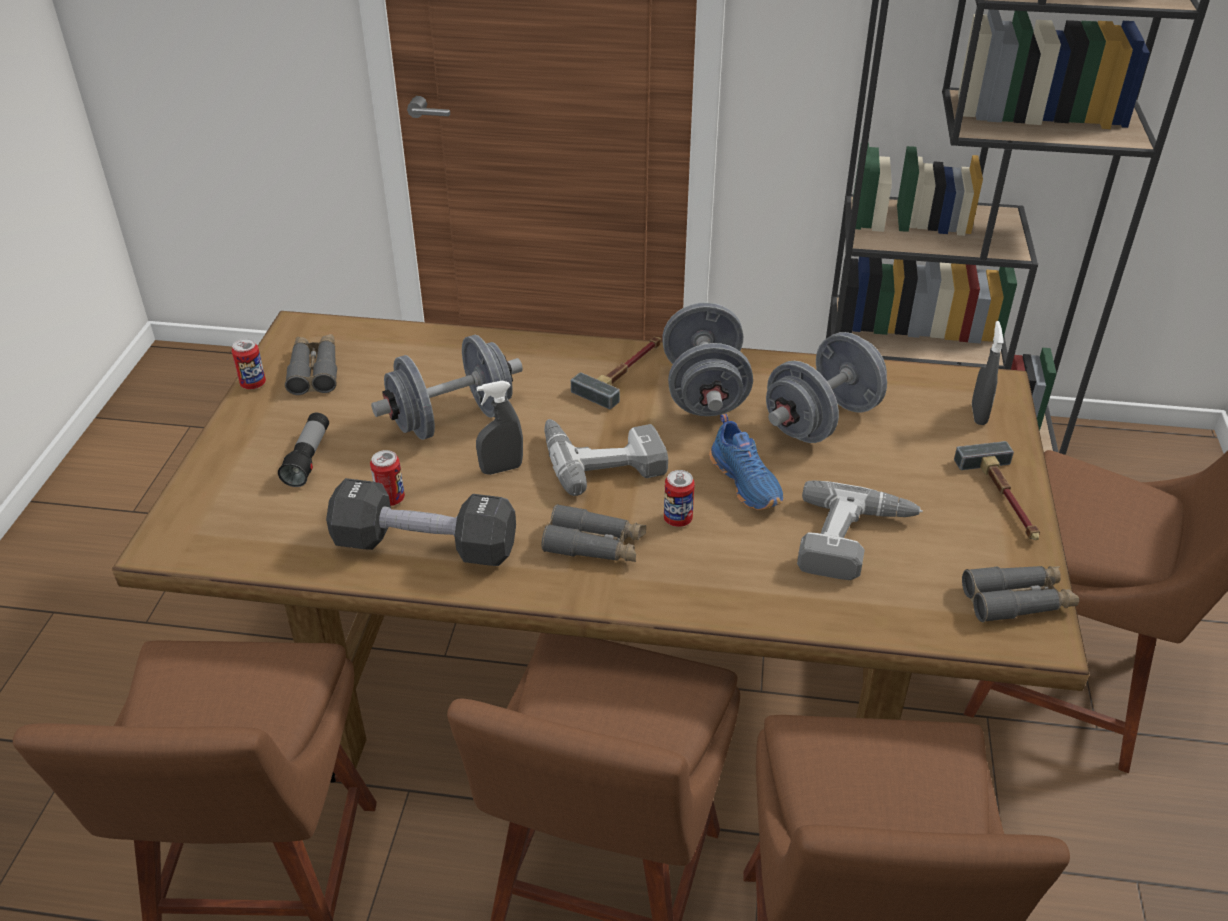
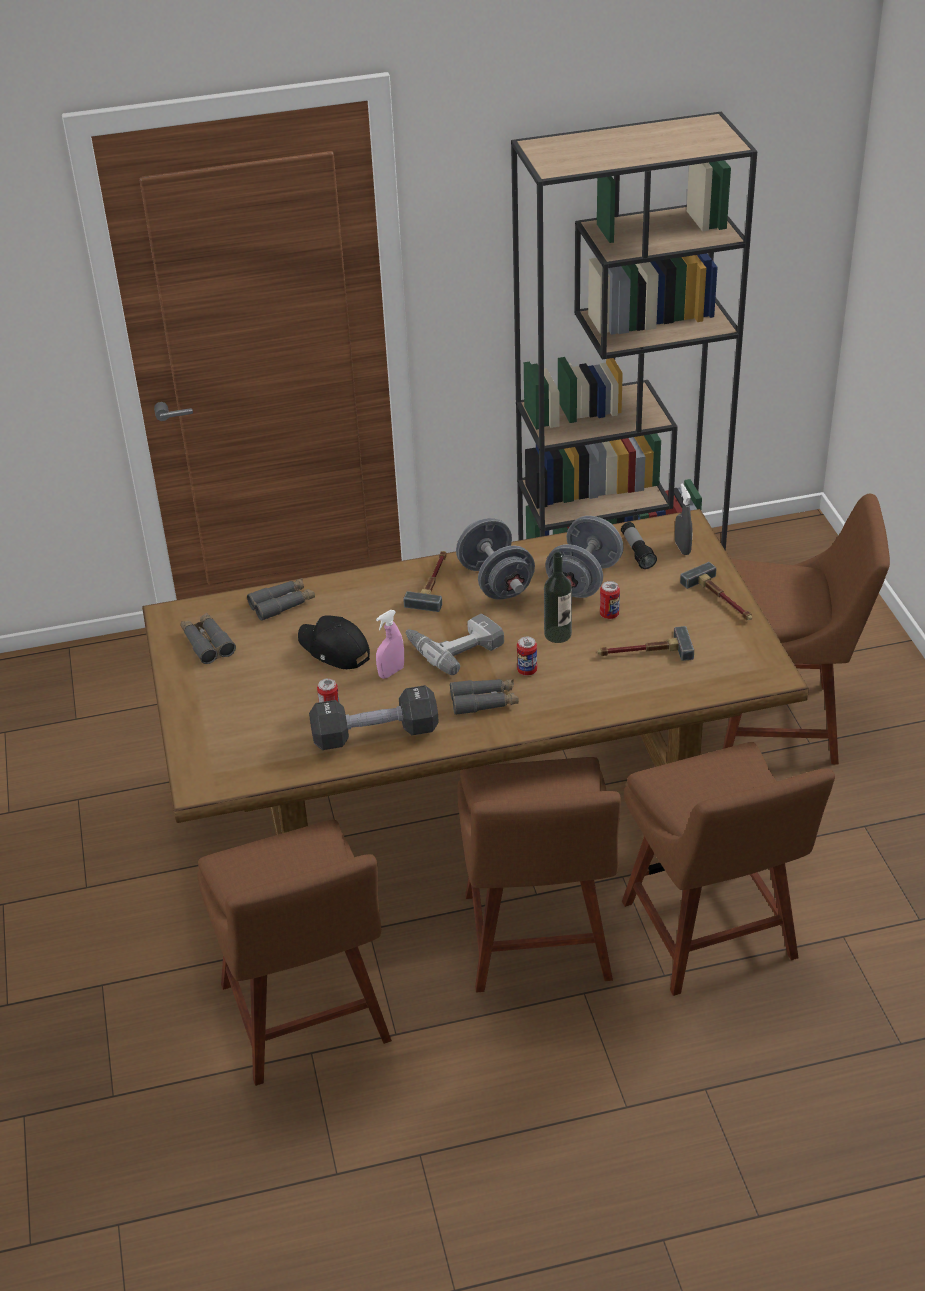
camera: 20 degrees left, 0 degrees up
can [232,339,266,389] -> can moved to [600,581,620,619]
flashlight [278,413,329,487] -> flashlight moved to [621,522,657,569]
grey dumbbell [371,335,523,440] -> black cap [298,615,370,669]
grey spray bottle [476,381,523,475] -> pink spray bottle [376,610,404,679]
blue shoe [709,414,783,510] -> bottle [544,552,572,643]
power drill [797,481,923,580] -> hammer [597,626,694,661]
grey binoculars [962,566,1079,623] -> grey binoculars moved to [247,578,315,621]

